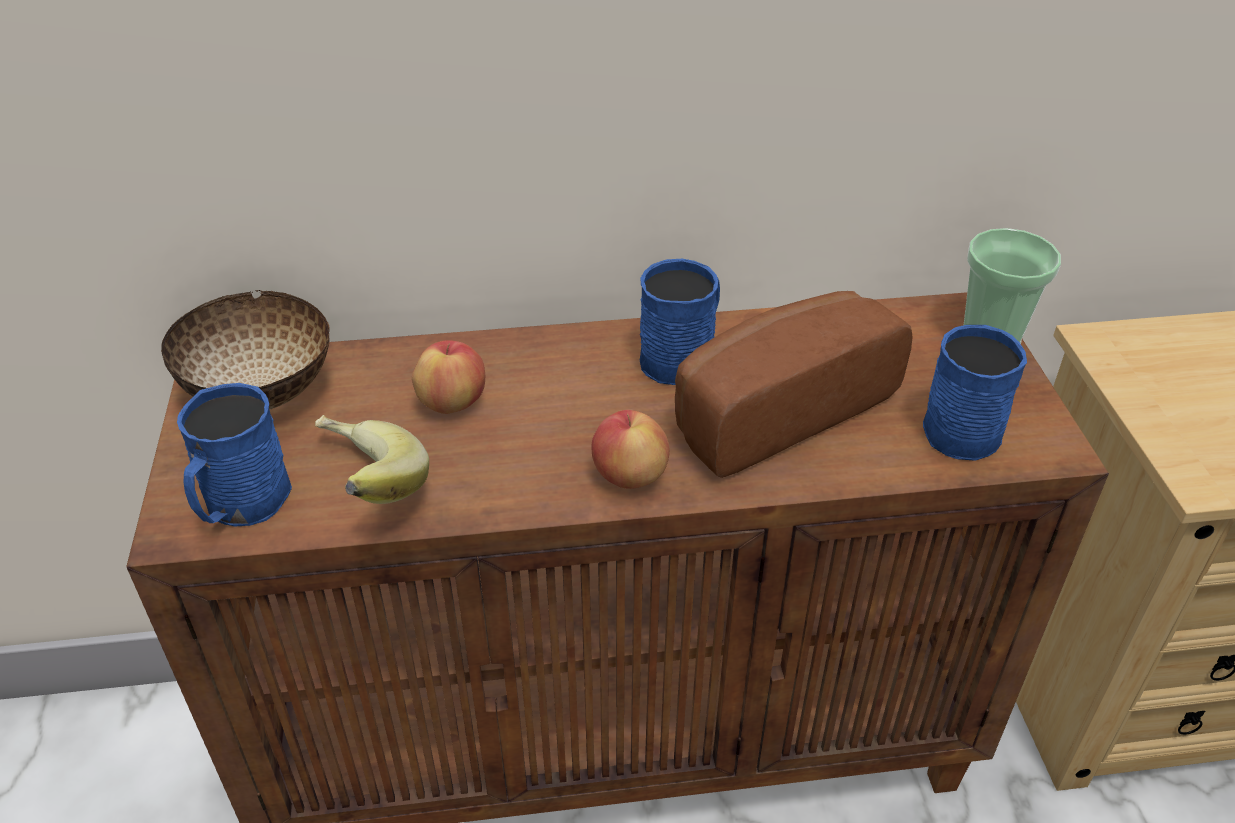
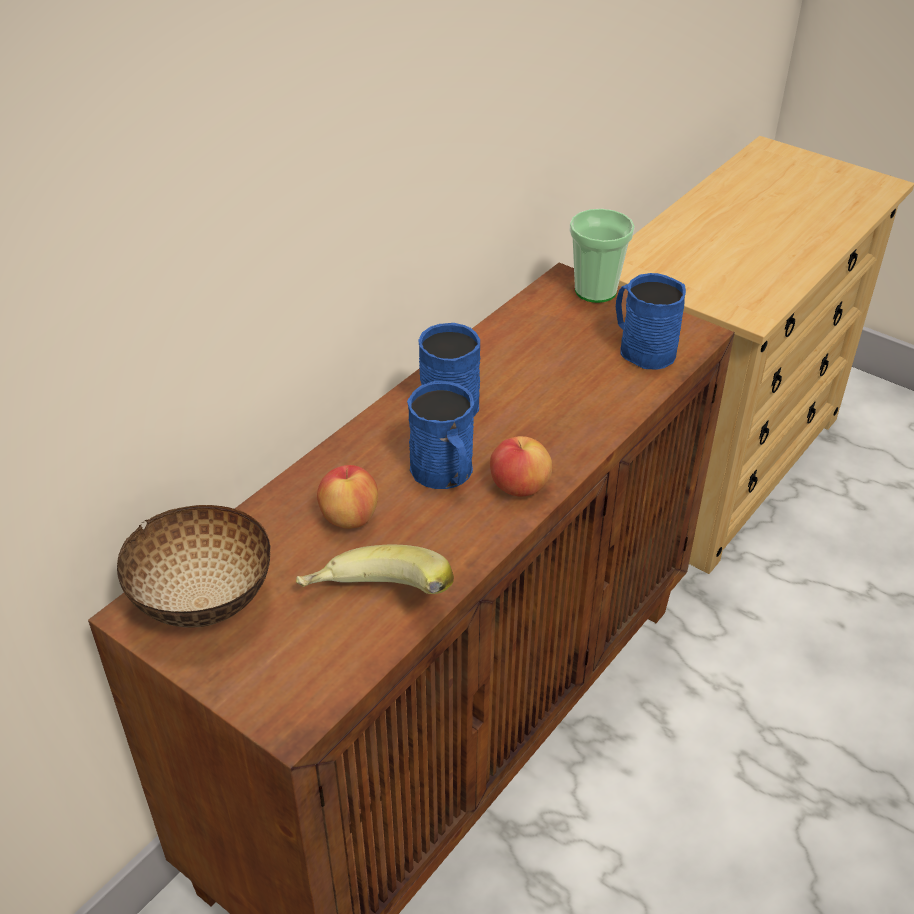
camera: 45 degrees left, 0 degrees up
blue mug [177,383,292,527] -> blue mug moved to [407,381,474,489]
bread [675,291,913,478] -> none

